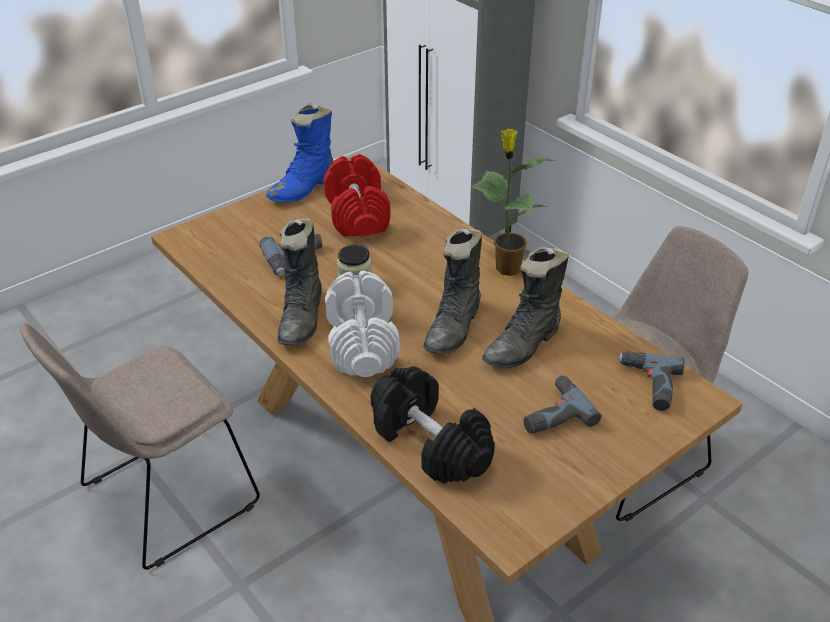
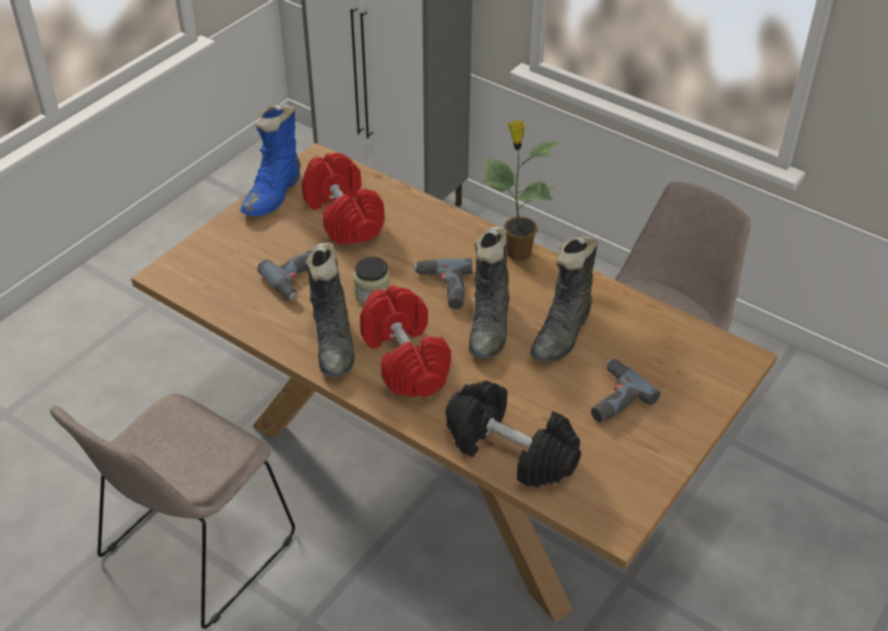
camera: 15 degrees left, 5 degrees up
white dumbbell [325,271,400,377] -> red dumbbell [360,286,451,397]
power drill [618,351,685,411] -> power drill moved to [413,258,472,309]

